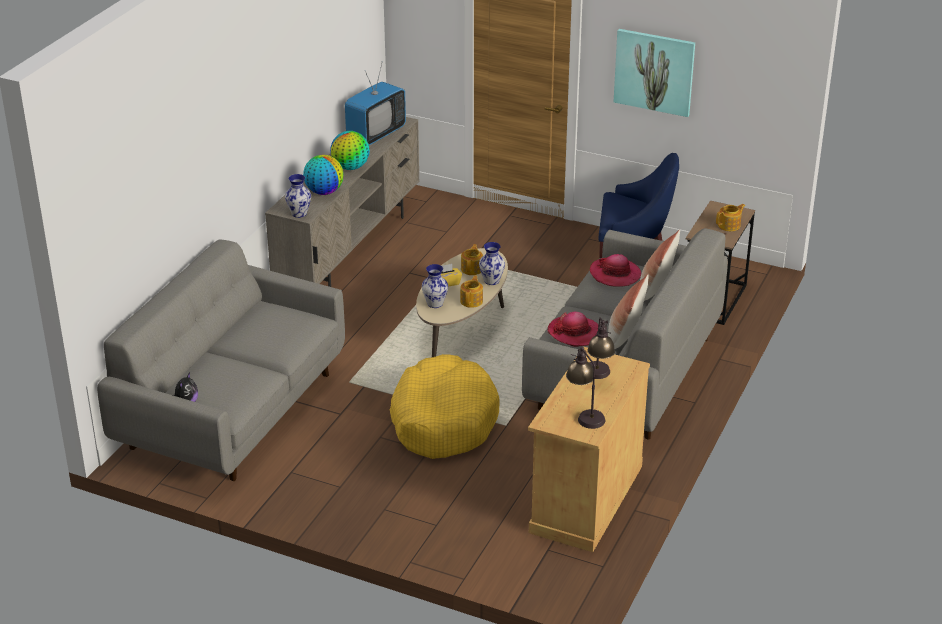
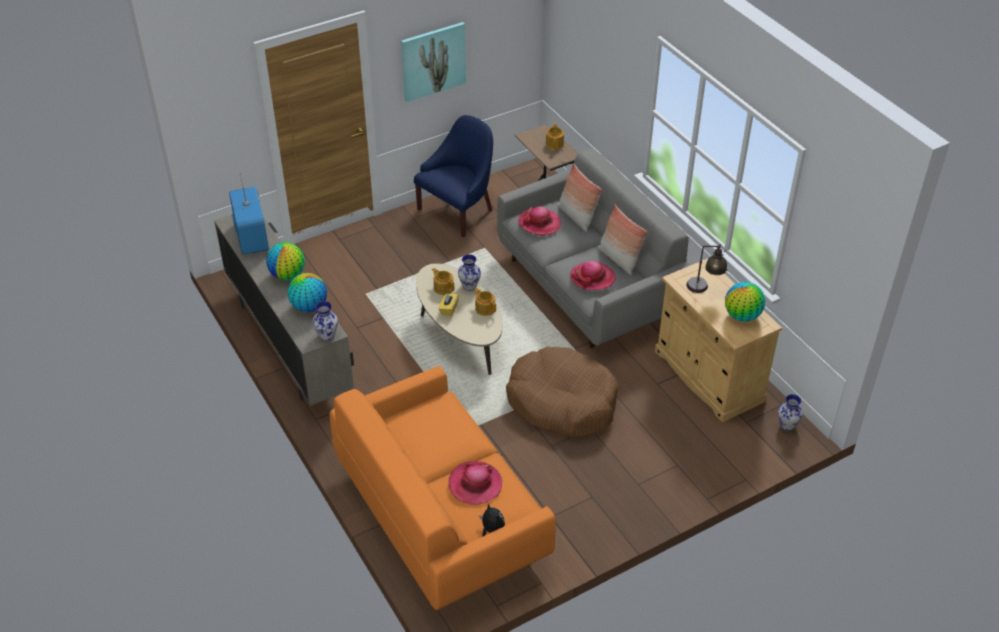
camera: 55 degrees left, 10 degrees up
grey sofa [97,240,345,481] -> orange sofa [330,365,556,610]
yellow dog bed [390,354,500,459] -> brown dog bed [506,347,619,438]
vase [422,264,448,308] -> vase moved to [778,394,803,431]
table lamp [566,347,605,429] -> globe [725,282,765,322]
none -> hat [448,461,502,505]

